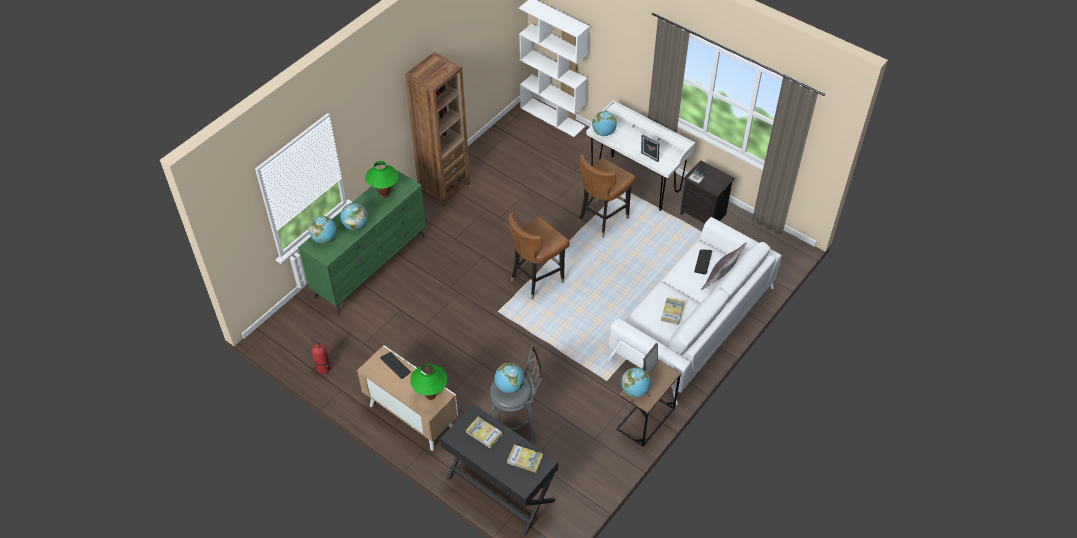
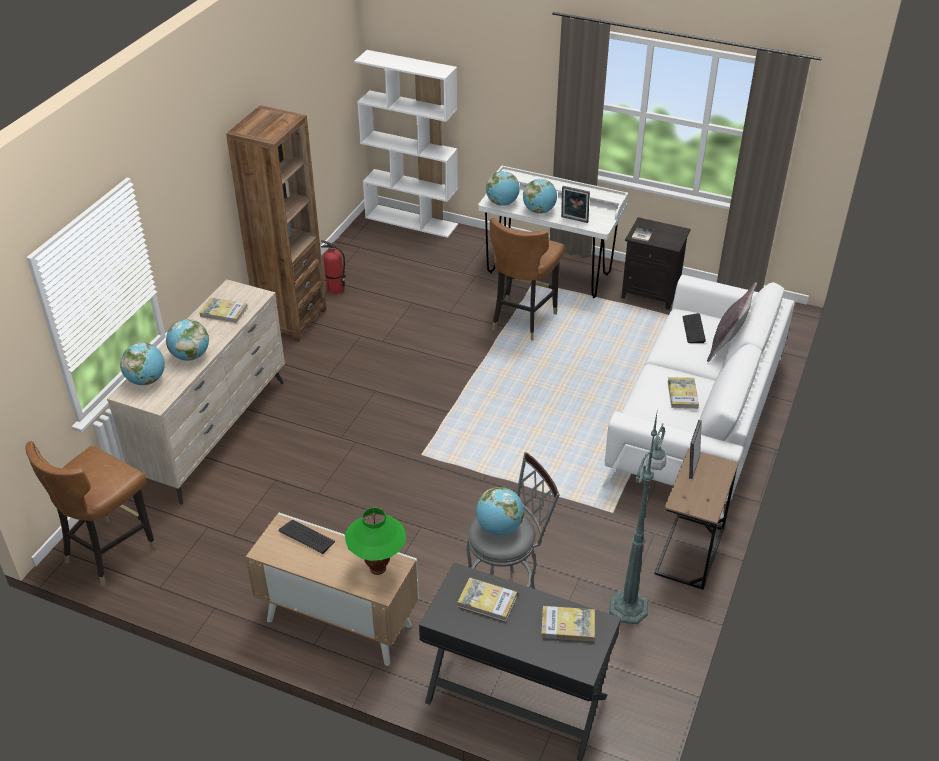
camera: 15 degrees left, 10 degrees down
green dresser [298,171,426,315] -> beige dresser [107,279,285,505]
fire extinguisher [310,336,331,374] -> fire extinguisher moved to [320,240,346,294]
green table lamp [365,161,399,198] -> book [199,298,247,323]
brown chair [509,213,570,300] -> brown chair moved to [26,441,156,586]
globe [621,368,651,397] -> globe moved to [523,179,557,214]
none -> green floor lamp [609,414,666,624]

